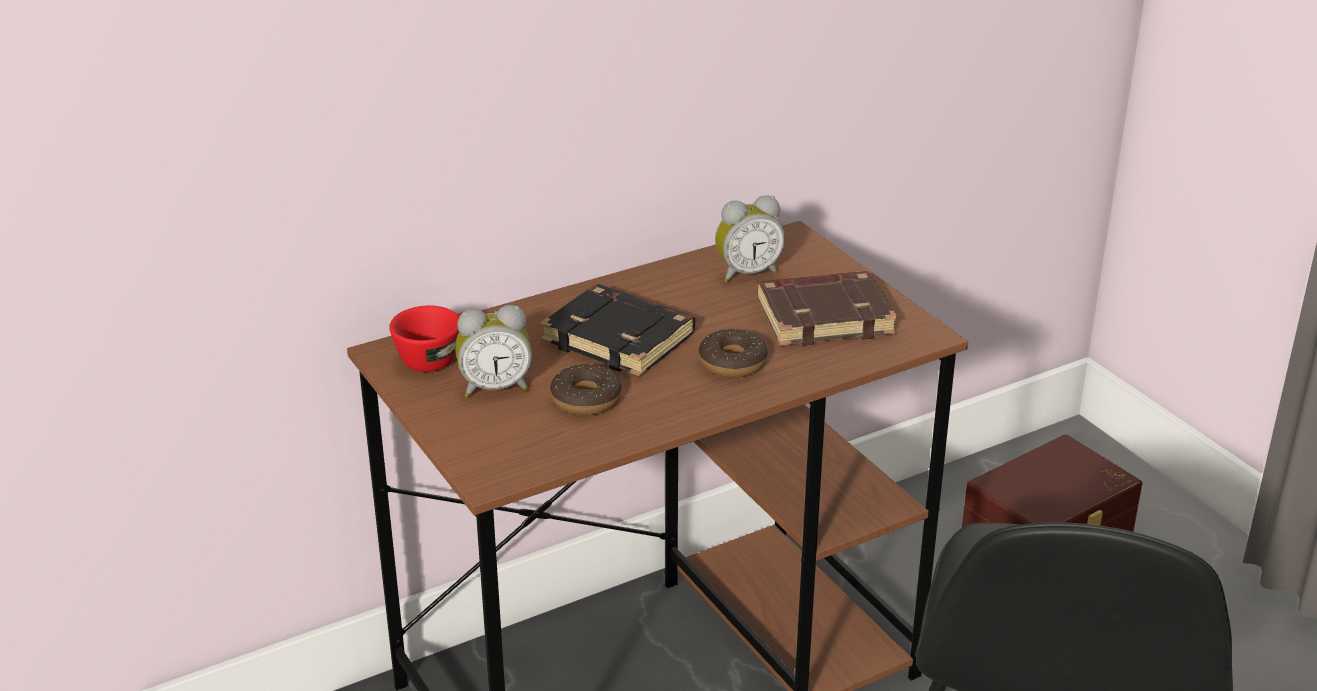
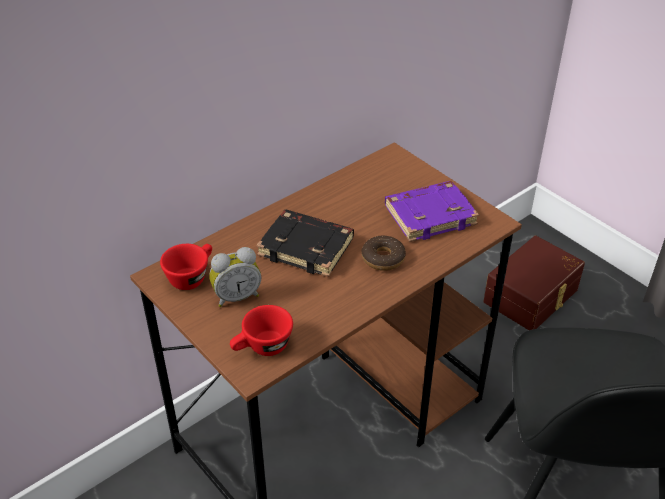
camera: 10 degrees left, 10 degrees up
donut [550,364,621,415] -> none
alarm clock [715,195,785,283] -> none
brown book [757,271,897,346] -> purple book [385,181,479,242]
none -> red cup [230,305,293,356]

